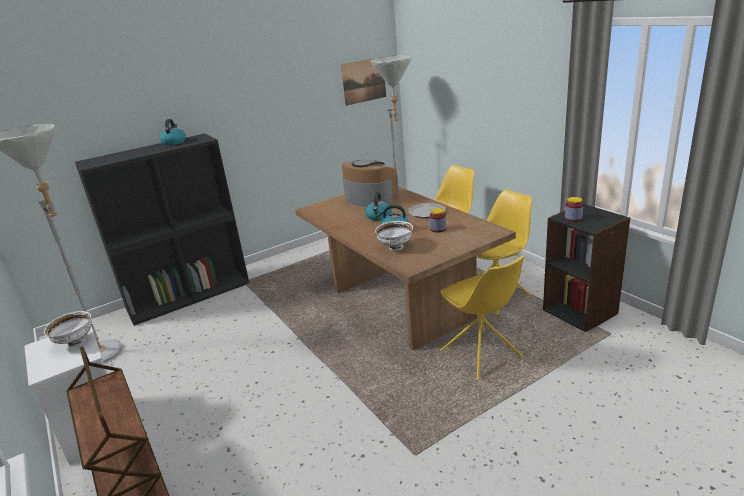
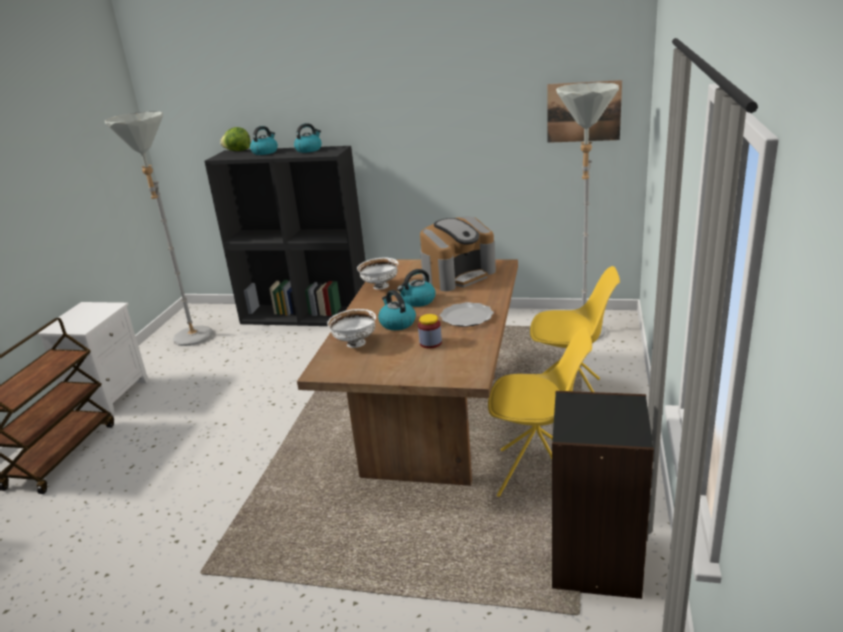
camera: 45 degrees right, 0 degrees up
white bowl [44,311,92,347] -> white bowl moved to [357,258,398,290]
coffee machine [342,160,399,207] -> coffee machine turned 60 degrees clockwise [420,216,496,291]
yellow chair [440,255,524,380] -> none
jar [565,197,583,222] -> none
none -> lettuce [220,127,250,151]
none -> kettle [250,126,278,155]

